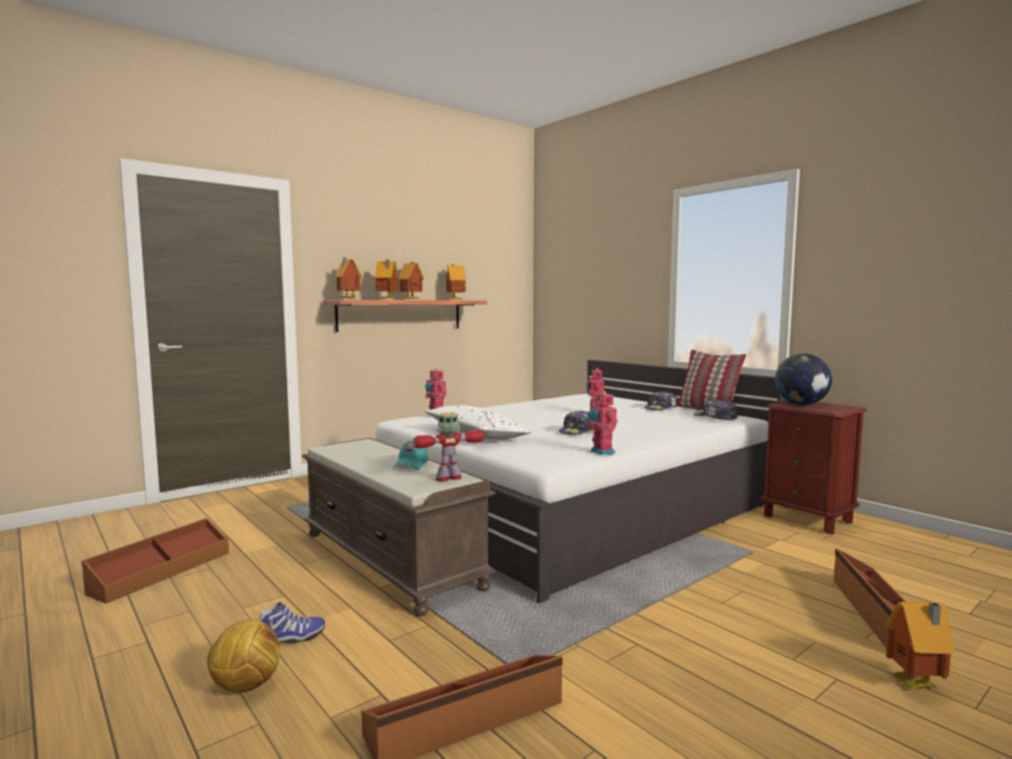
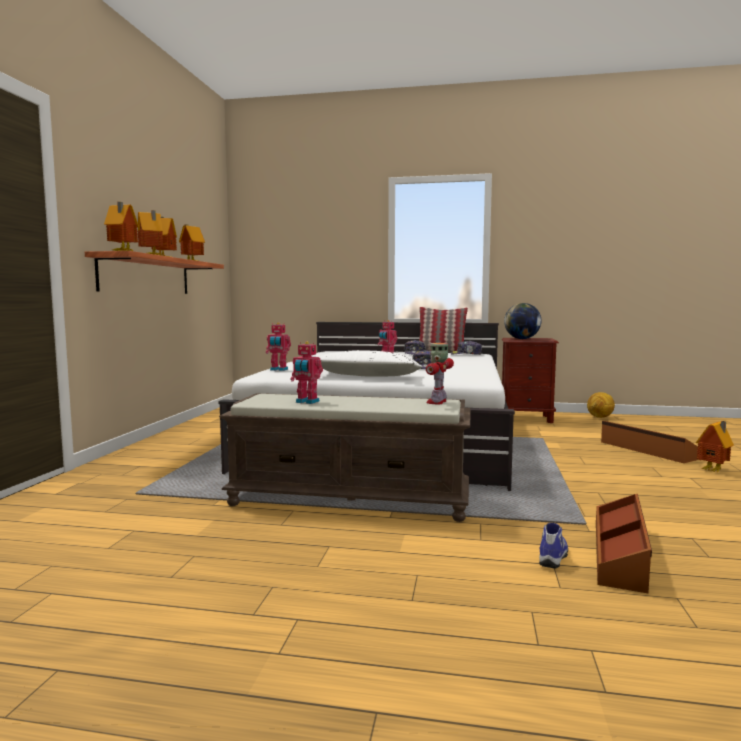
camera: 40 degrees left, 0 degrees up
brown storage box [82,518,229,604] -> none
football [207,619,280,693] -> football moved to [587,392,615,418]
shoe [259,602,325,643] -> shoe moved to [539,523,568,568]
turquoise cap [393,440,428,470] -> none
toy robot [587,391,618,455] -> toy robot moved to [291,342,323,404]

